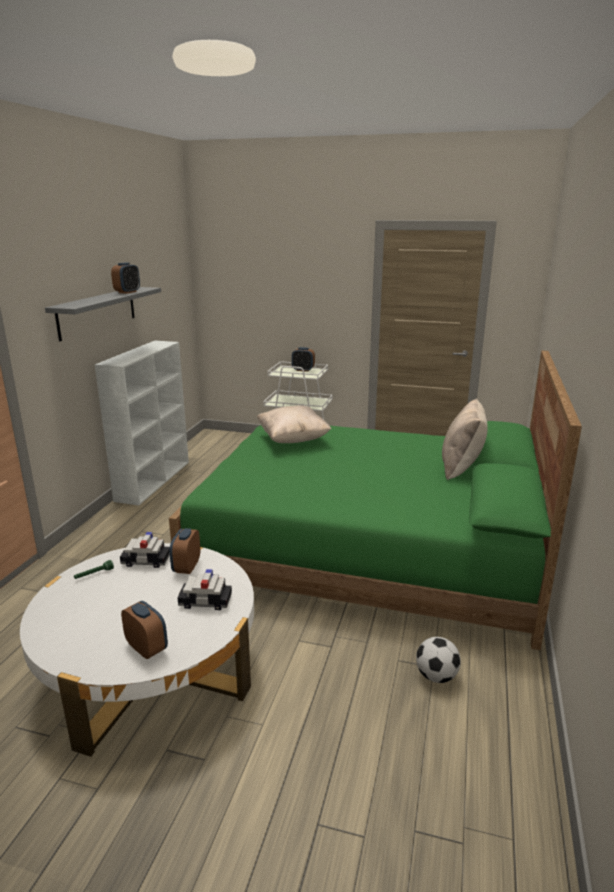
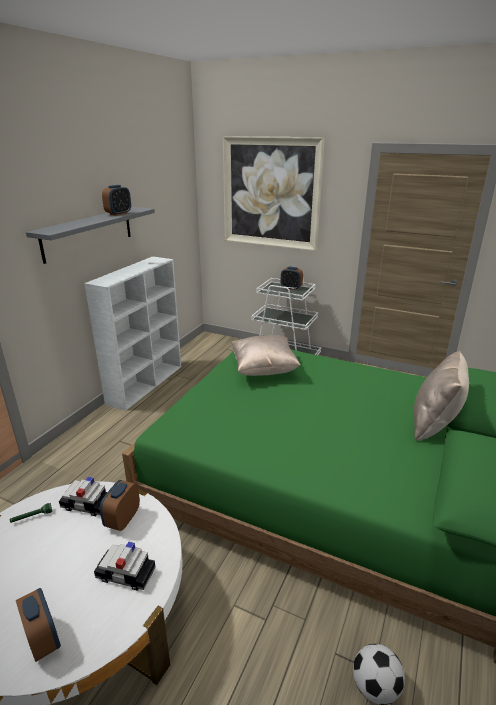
camera: 10 degrees right, 5 degrees up
none -> picture [223,136,325,251]

